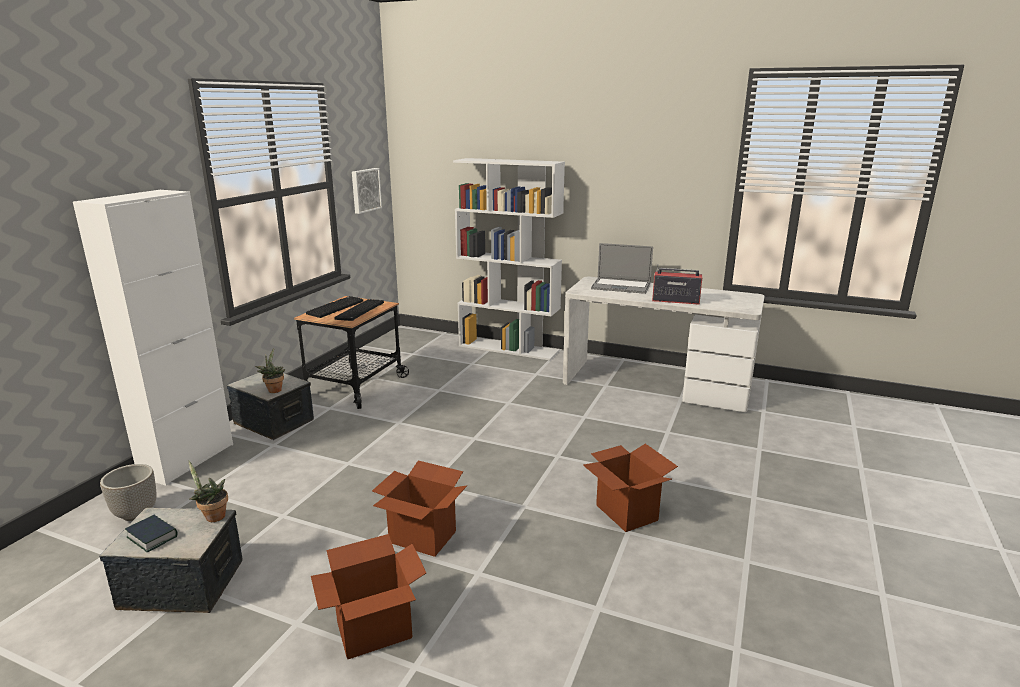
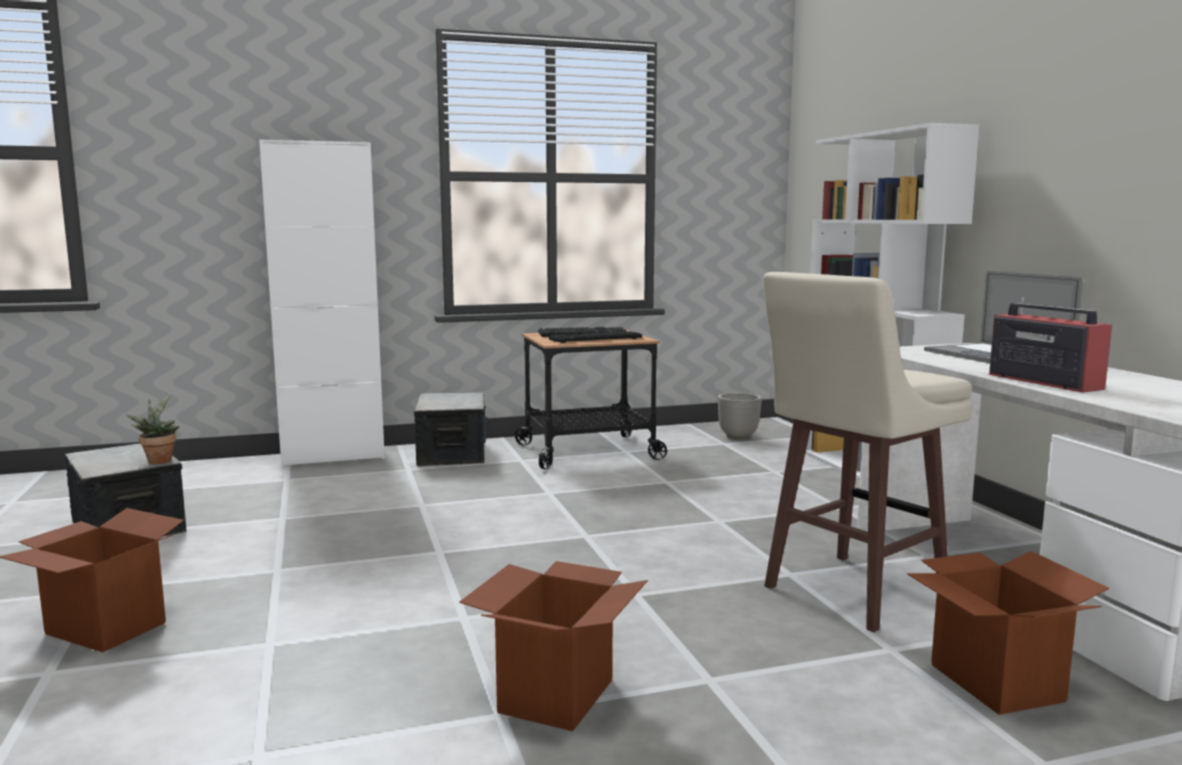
camera: 50 degrees right, 10 degrees down
planter [100,464,157,521] -> planter moved to [718,393,761,440]
book [125,515,178,552] -> none
potted plant [255,348,285,393] -> none
picture [352,168,382,214] -> none
cardboard box [372,460,467,557] -> cardboard box moved to [907,551,1109,715]
none -> beige stool [763,272,973,632]

